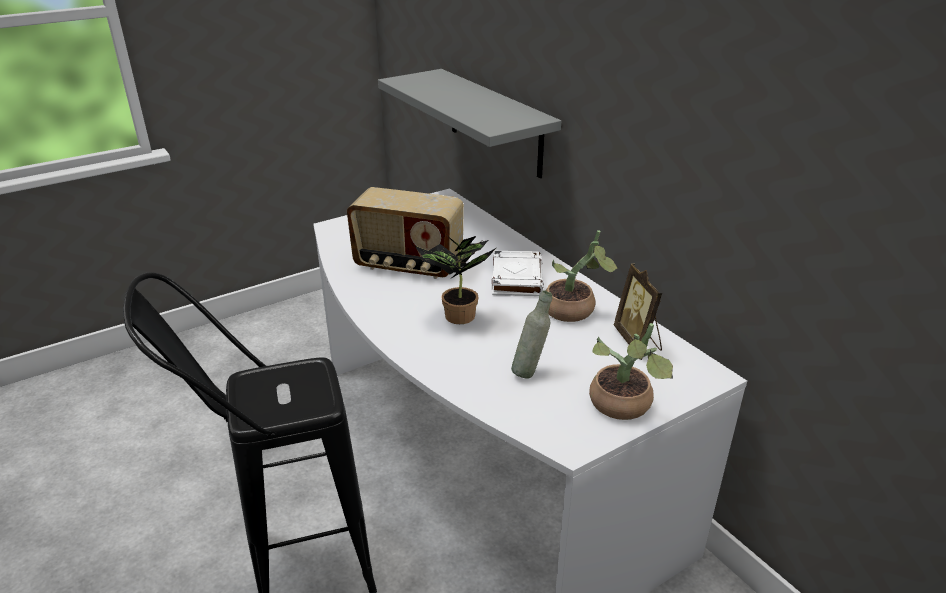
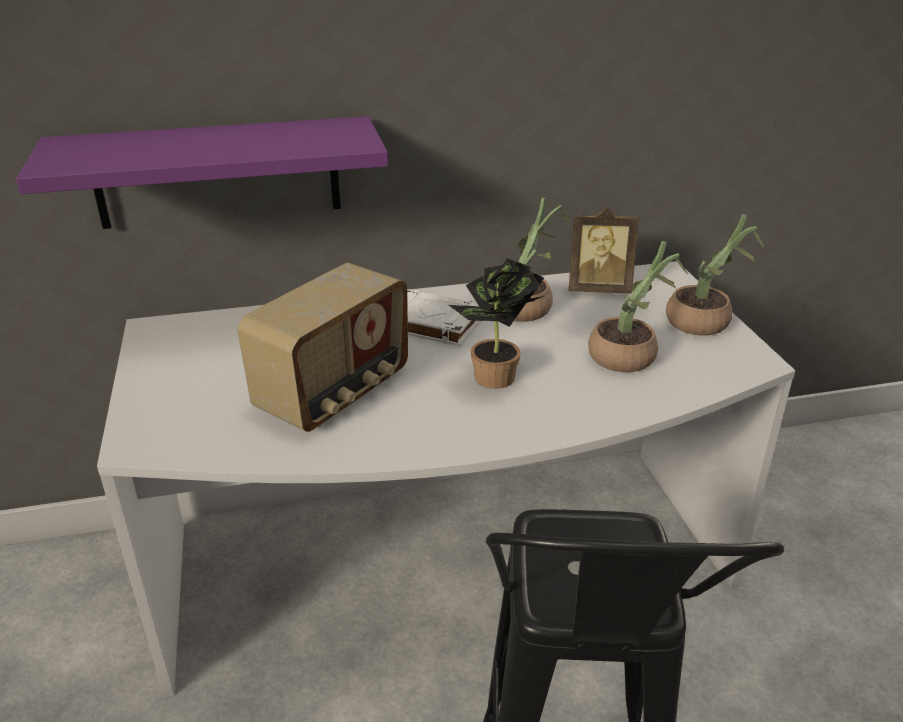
camera: 70 degrees left, 0 degrees up
grey shelf [378,69,561,178] -> purple shelf [16,116,388,229]
grey bottle [511,290,552,379] -> potted plant [588,241,688,372]

